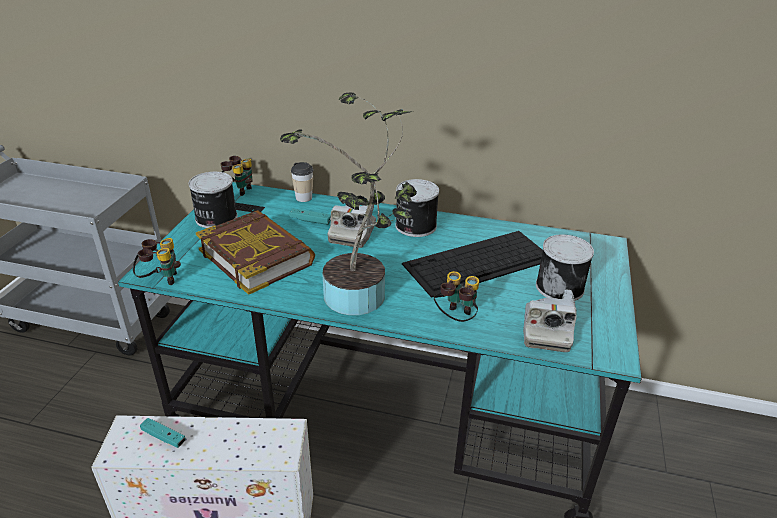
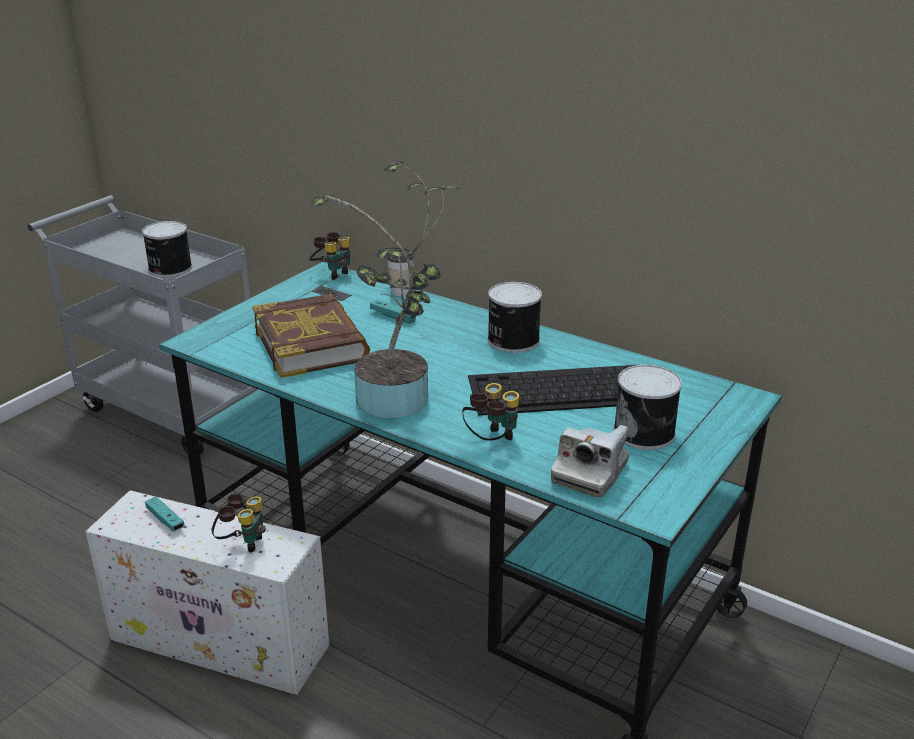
camera: 20 degrees right, 5 degrees down
binoculars [133,238,181,285] -> binoculars moved to [212,494,266,553]
can [189,172,237,228] -> can moved to [142,221,192,277]
camera [328,200,376,248] -> none

